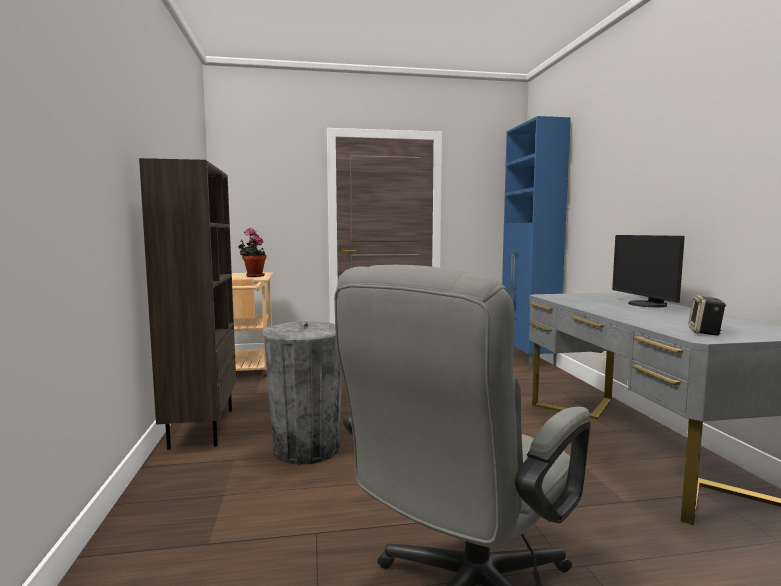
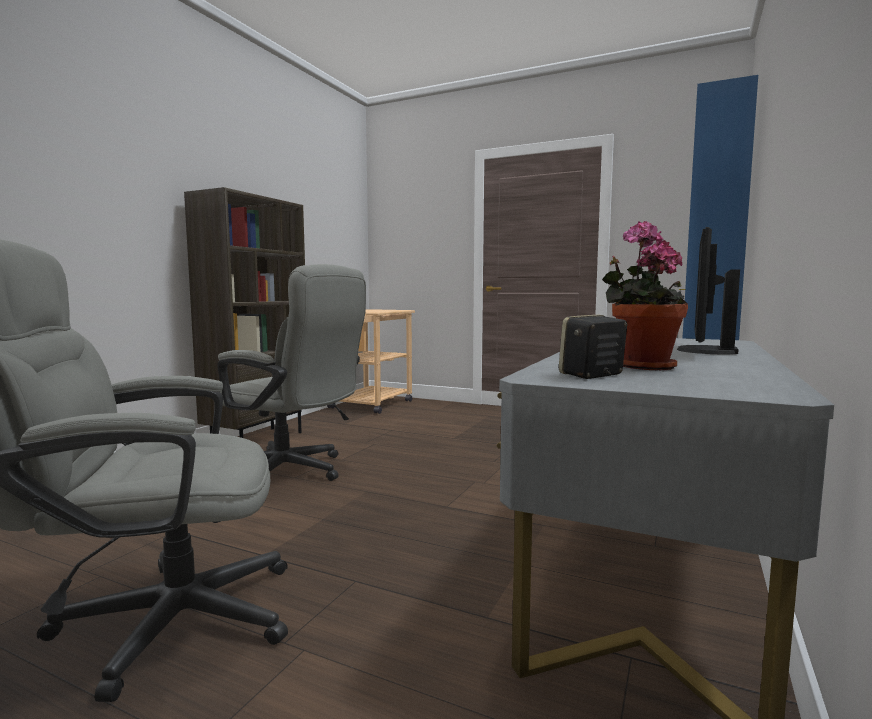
camera: 35 degrees right, 0 degrees up
potted plant [238,228,267,277] -> potted plant moved to [602,221,688,370]
grey trash can [262,321,342,465] -> grey office chair [217,264,366,481]

